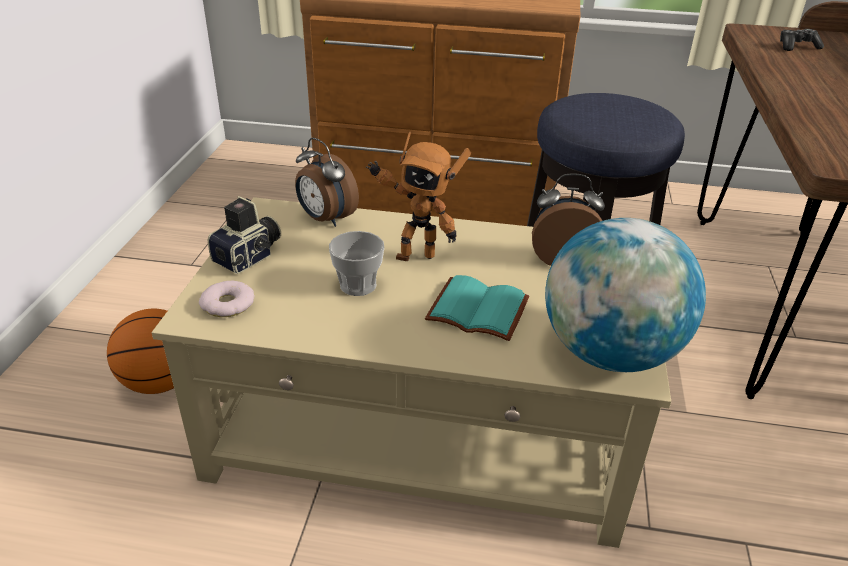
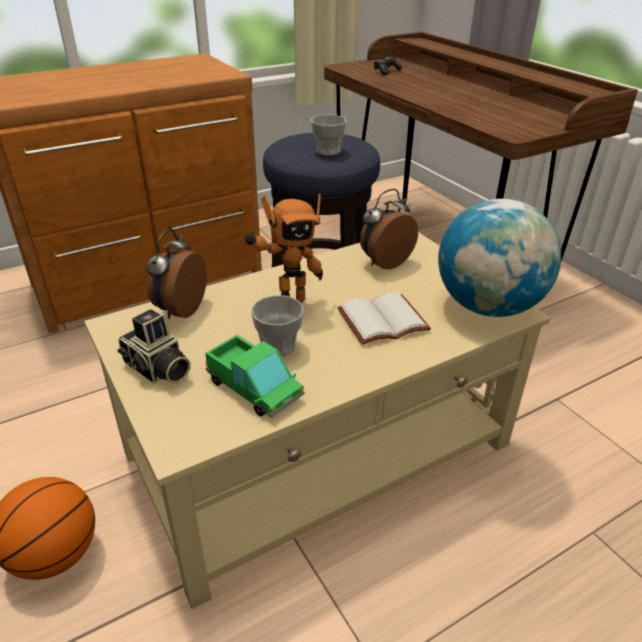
camera: 40 degrees left, 0 degrees up
donut [199,281,254,317] -> none
camera [208,196,281,274] -> camera turned 135 degrees clockwise [117,309,191,384]
alarm clock [295,138,359,227] -> alarm clock turned 105 degrees clockwise [146,229,207,319]
turquoise book [425,275,529,341] -> white book [337,292,431,345]
none -> toy truck [205,335,304,418]
none -> cup [311,115,347,156]

